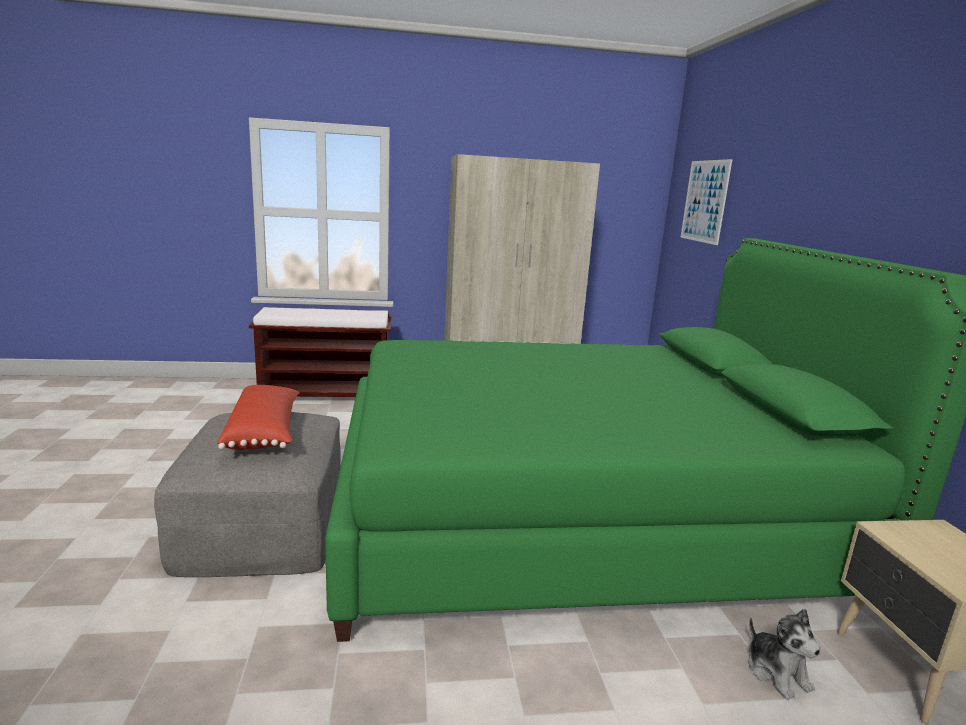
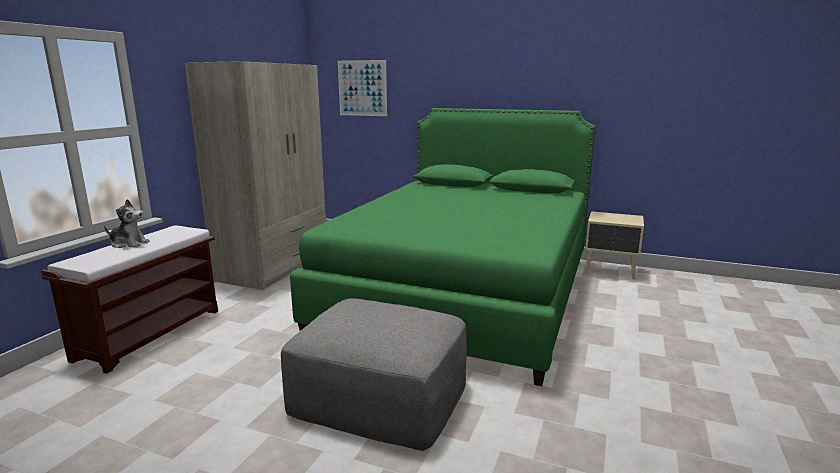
camera: 60 degrees left, 0 degrees up
red pillow [217,385,300,450] -> none
plush toy [749,609,821,700] -> plush toy moved to [104,199,150,248]

